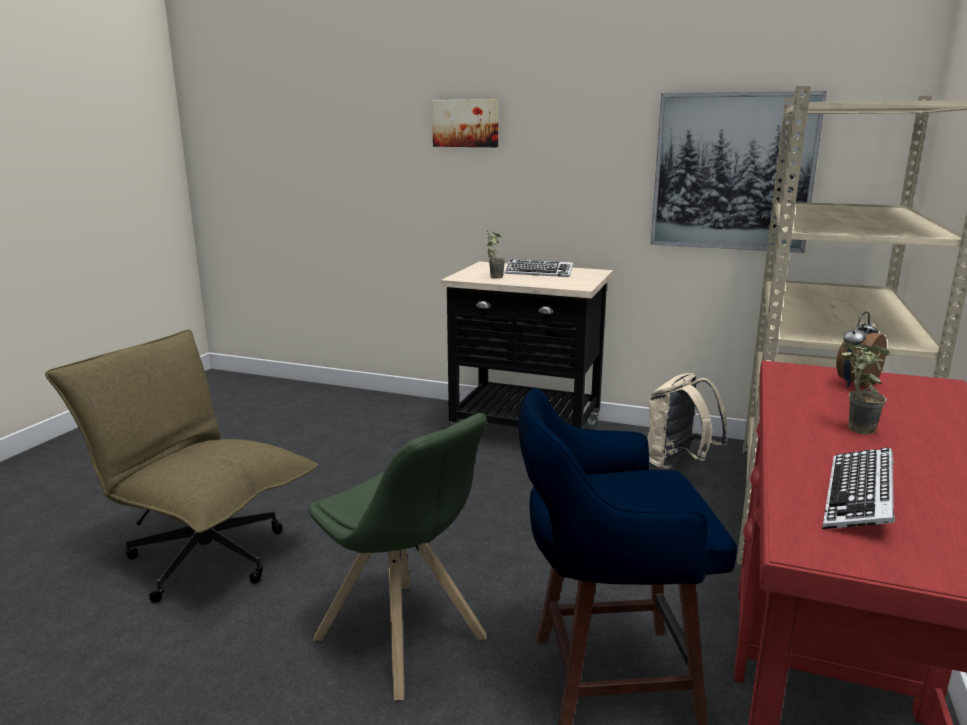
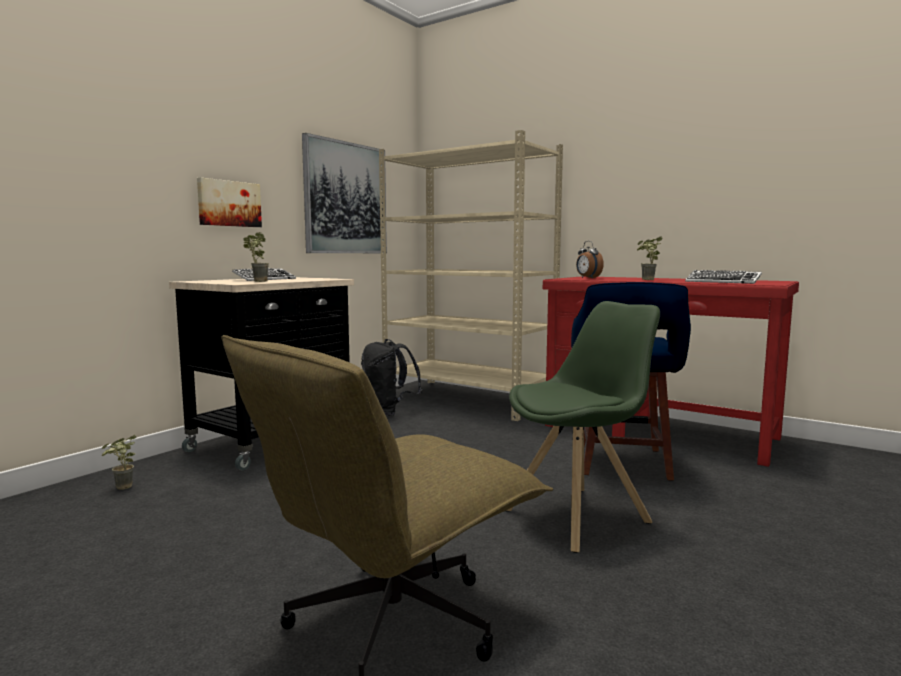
camera: 75 degrees left, 10 degrees down
picture [432,99,499,147] -> picture moved to [197,177,262,227]
beige backpack [648,373,728,470] -> black backpack [361,339,422,416]
none -> potted plant [101,435,136,490]

